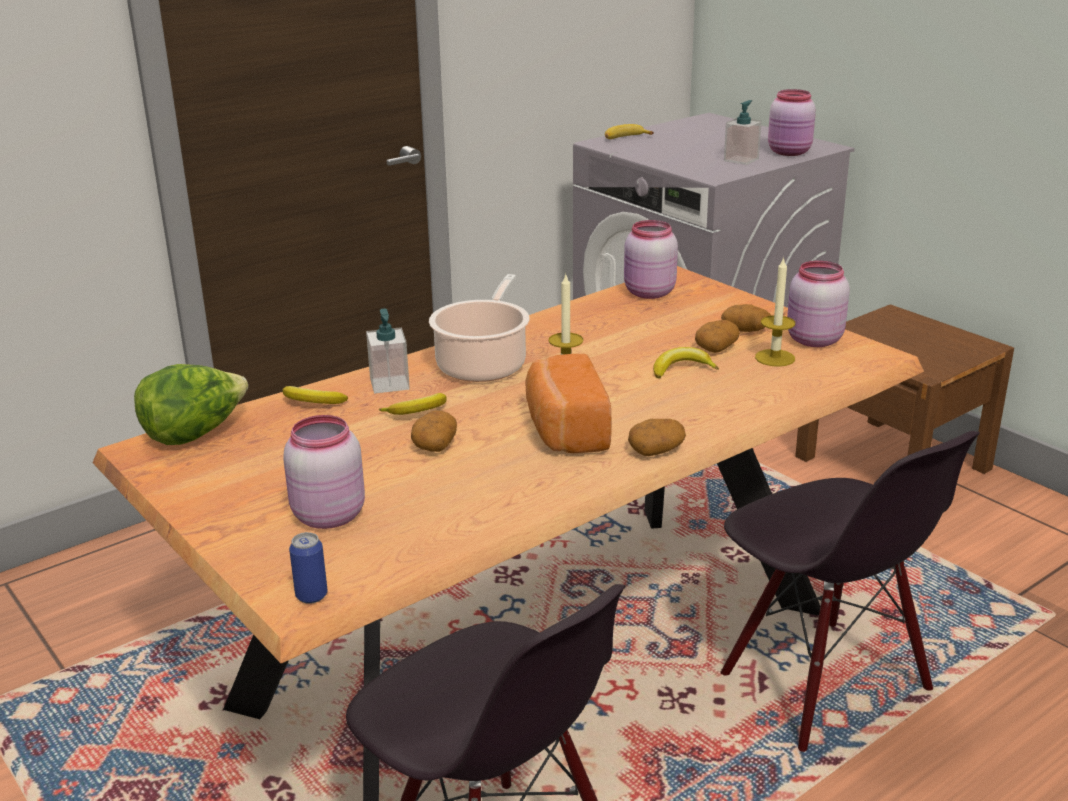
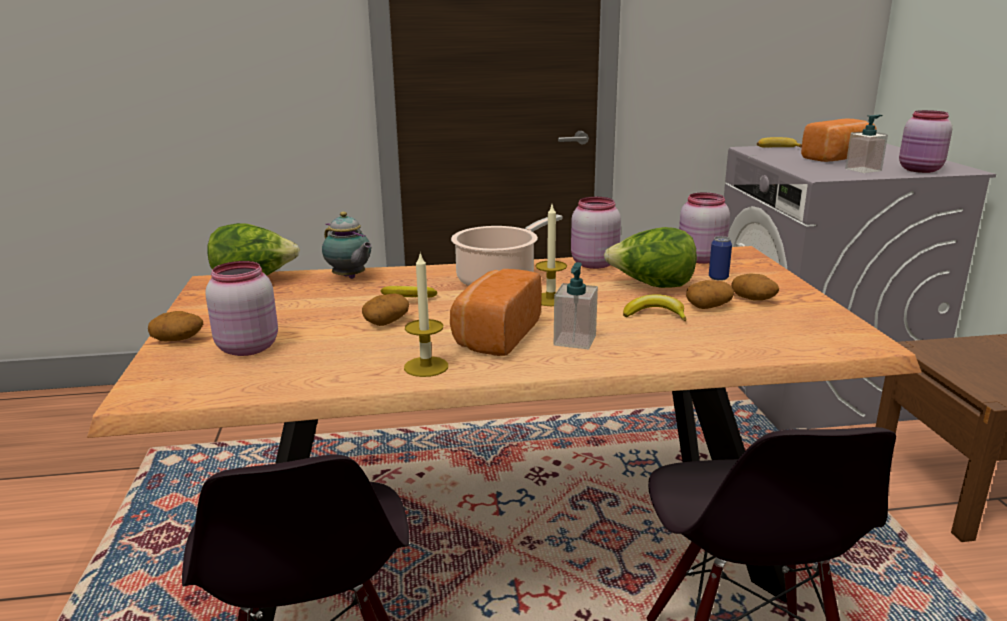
camera: 30 degrees right, 5 degrees down
banana [282,386,348,404] -> teapot [322,211,372,279]
can [289,532,328,604] -> can moved to [709,236,732,281]
soap dispenser [366,308,410,393] -> soap dispenser moved to [554,262,598,349]
potato [628,419,686,456] -> potato moved to [148,311,203,341]
candle [755,256,795,367] -> candle moved to [404,252,448,377]
pink jar [787,261,850,347] -> pink jar moved to [571,197,621,269]
none -> lettuce [604,227,697,288]
none -> bread [801,118,877,162]

